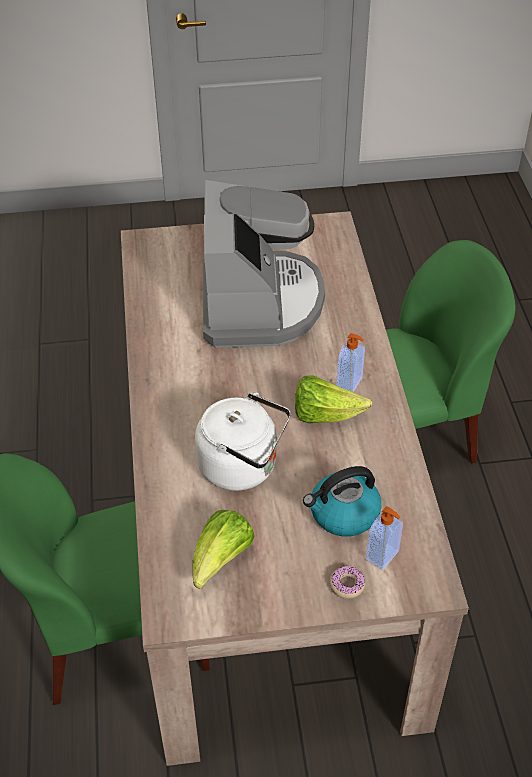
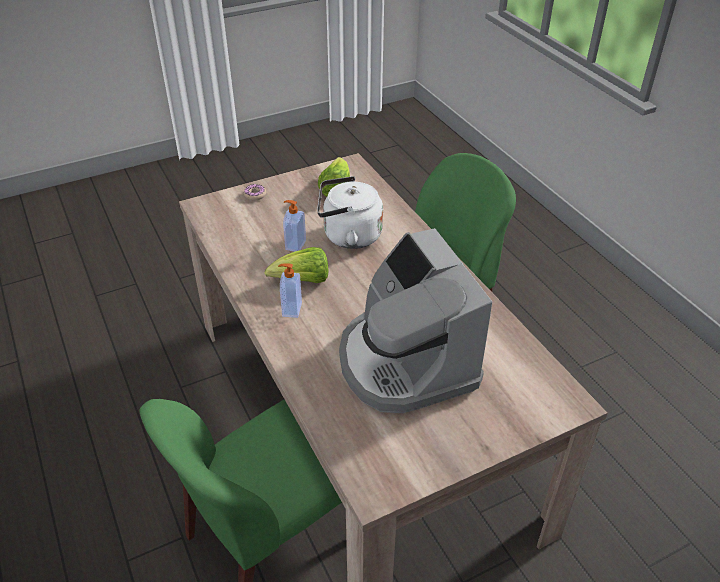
camera: 160 degrees right, 5 degrees down
kettle [303,466,381,537] -> none
soap dispenser [366,506,403,570] -> soap dispenser moved to [283,200,306,252]

